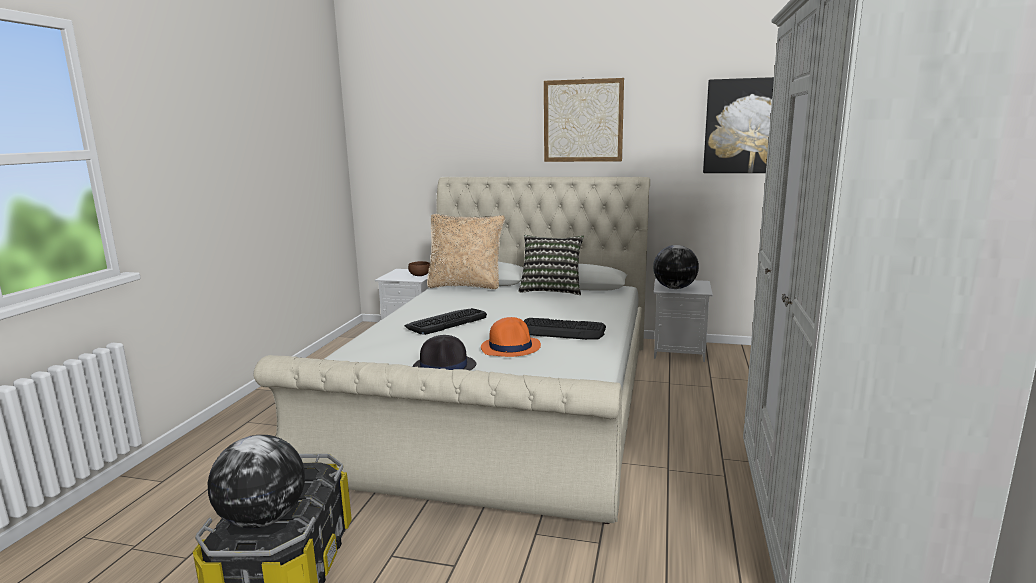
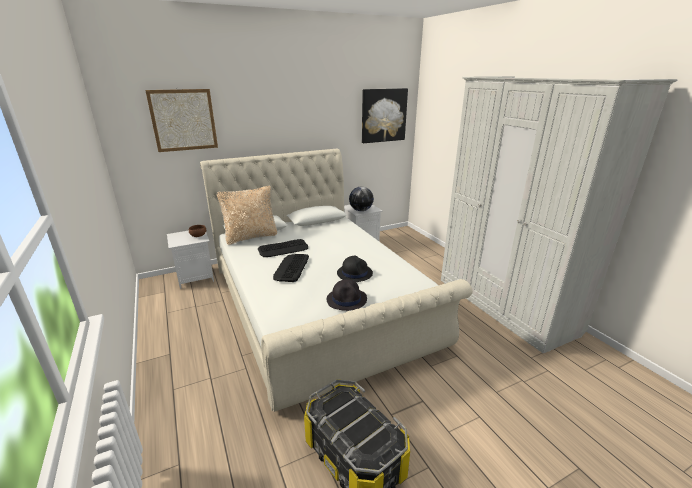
camera: 40 degrees left, 10 degrees up
globe [208,435,305,529] -> none
orange hat [481,317,541,357] -> black hat [337,256,373,282]
pillow [518,235,584,295] -> none
keyboard [524,318,606,340] -> keyboard moved to [258,239,308,257]
picture [544,77,624,162] -> picture moved to [145,89,218,152]

